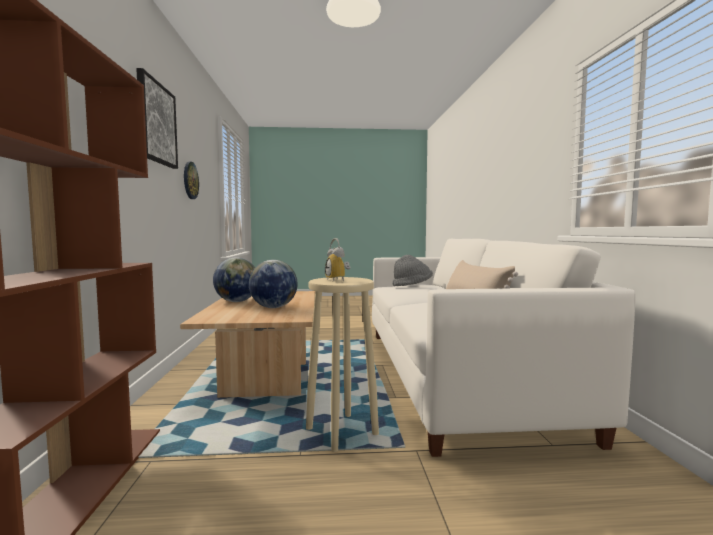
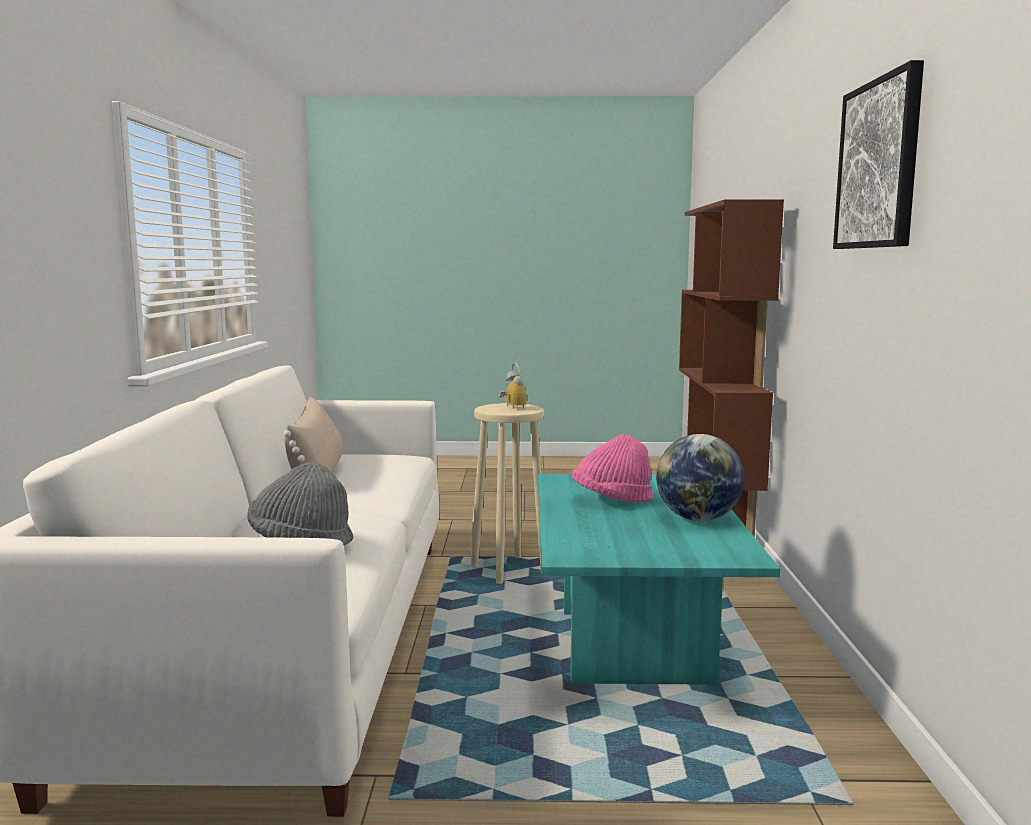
camera: 175 degrees left, 5 degrees up
beige coffee table [180,291,315,398] -> turquoise coffee table [538,474,780,685]
wall clock [184,162,199,199] -> none
globe [249,260,298,308] -> pink hat [572,434,653,502]

